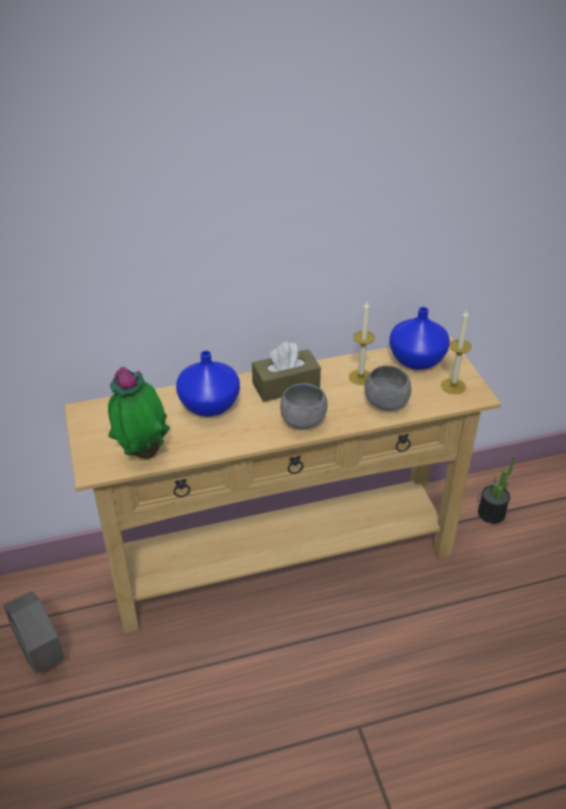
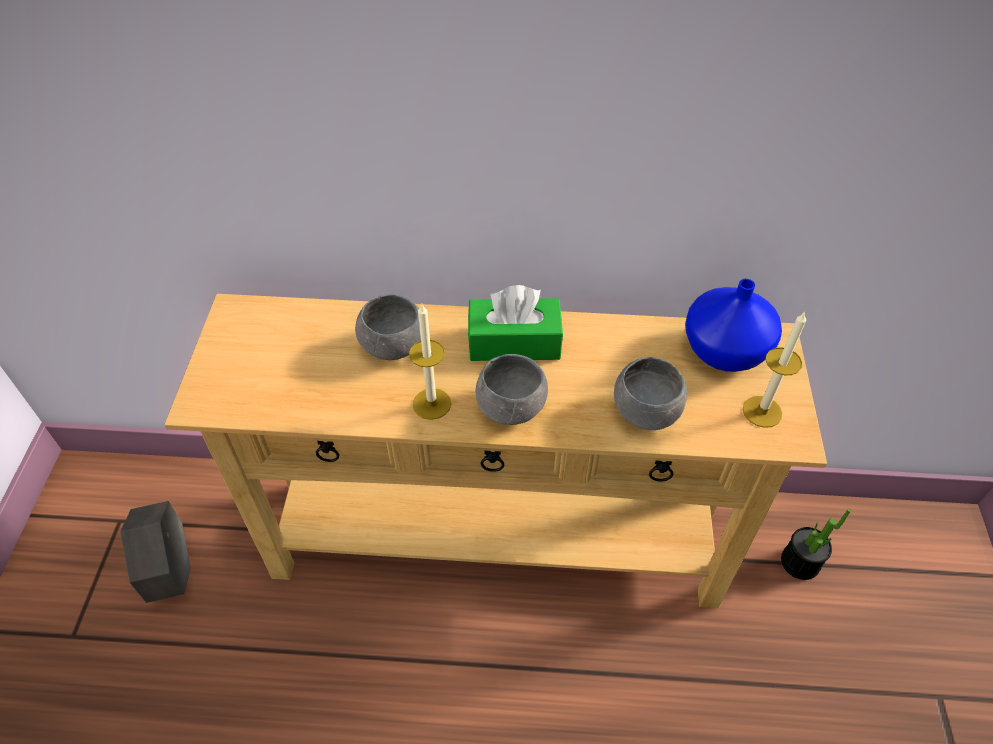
camera: 20 degrees right, 10 degrees up
potted plant [108,367,170,459] -> none
blue vase [176,350,240,417] -> grey bowl [355,294,421,360]
brown tissue box [252,342,321,402] -> green tissue box [468,285,563,361]
candle [349,302,375,385] -> candle moved to [409,304,451,420]

